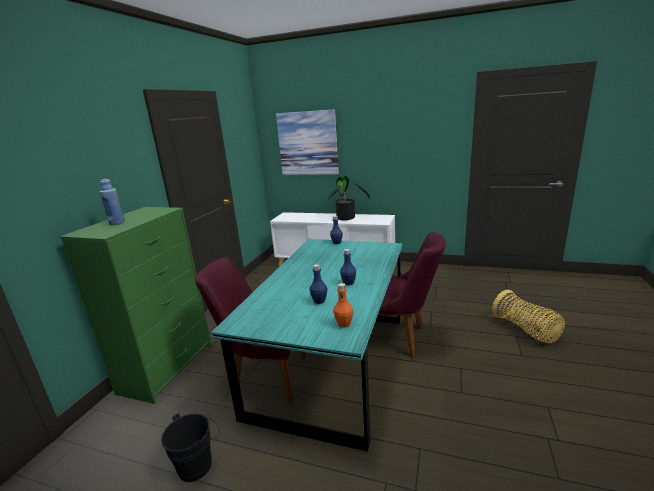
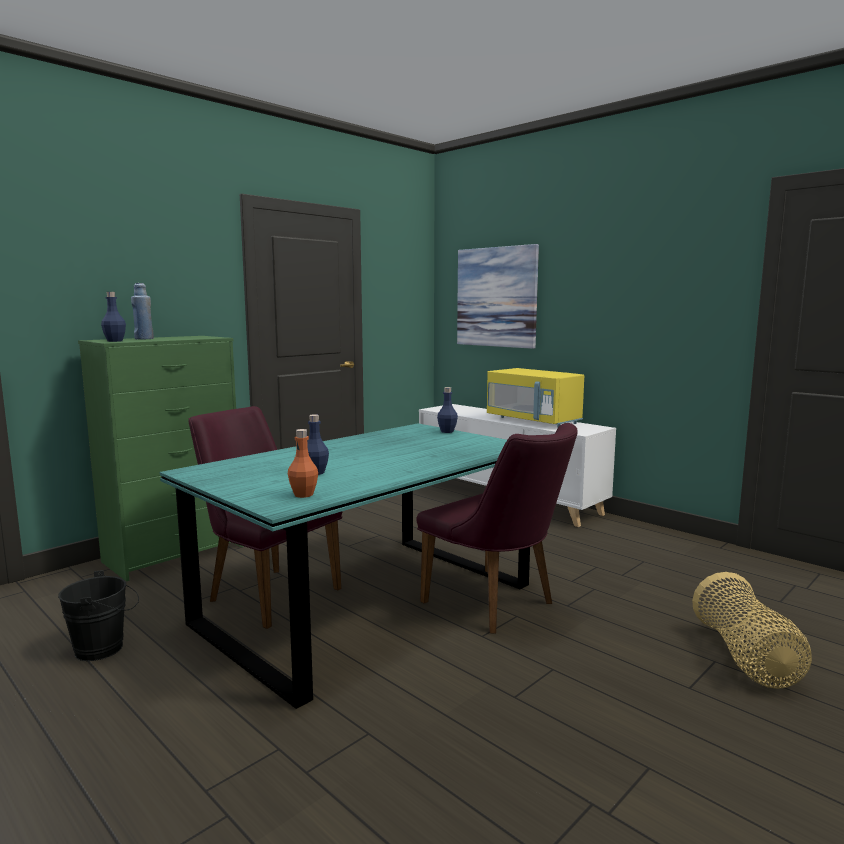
camera: 25 degrees right, 10 degrees down
potted plant [327,176,370,220] -> yellow microwave [487,368,584,427]
blue bottle [340,249,356,285] -> blue bottle moved to [101,292,126,342]

